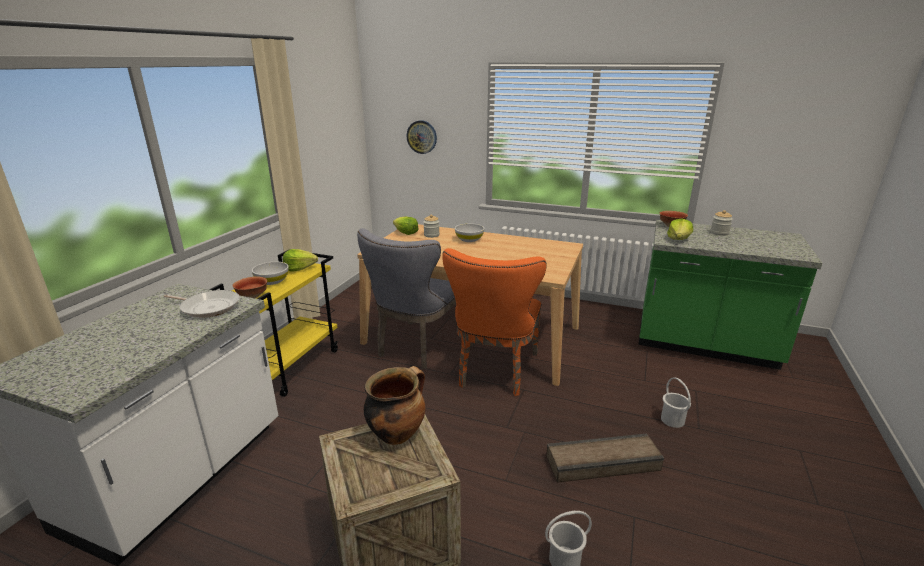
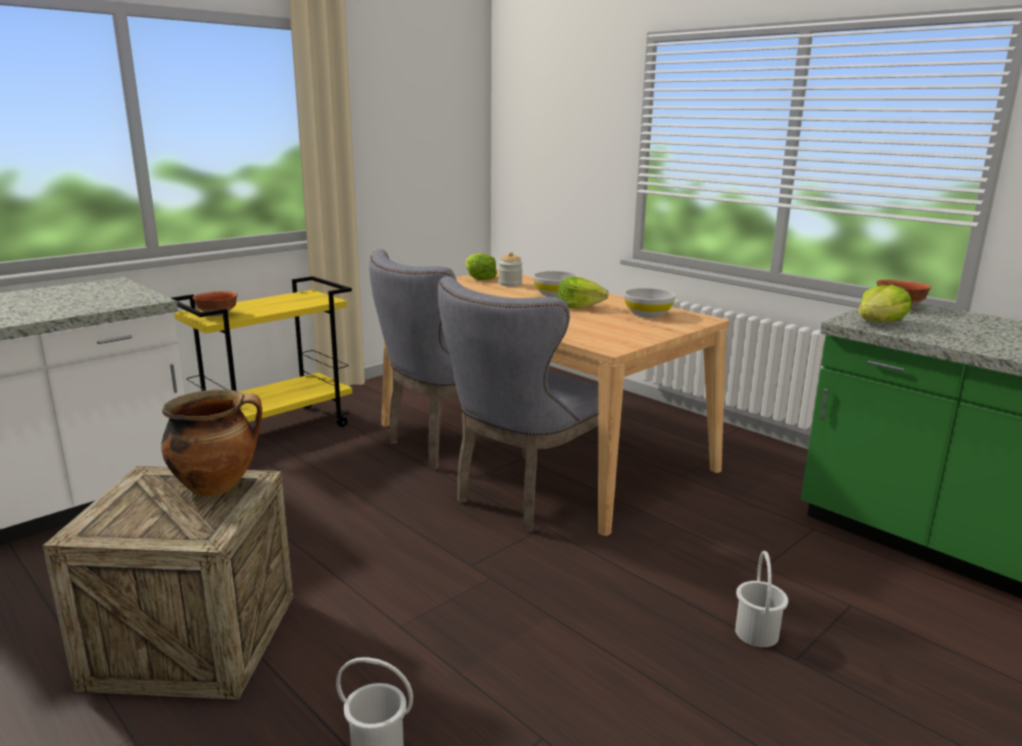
camera: 25 degrees right, 5 degrees down
frying pan [164,290,240,318] -> none
white bowl [252,262,289,285] -> white bowl moved to [624,288,676,318]
lettuce [283,249,318,272] -> lettuce moved to [557,276,609,309]
wall clock [406,120,437,154] -> none
orange chair [442,248,547,396] -> grey chair [438,276,616,532]
crate [546,433,664,483] -> none
jar [710,210,733,236] -> none

